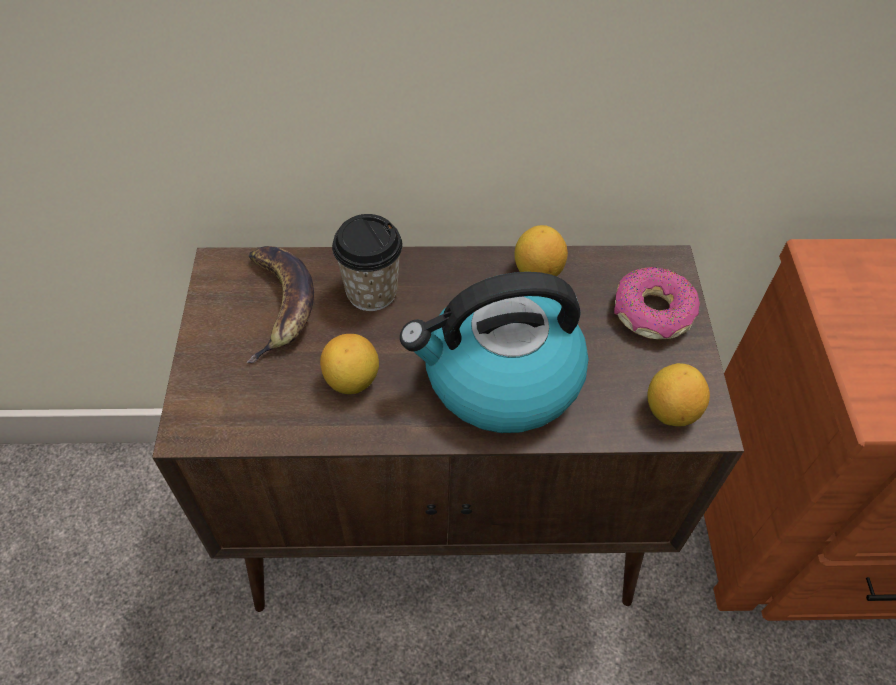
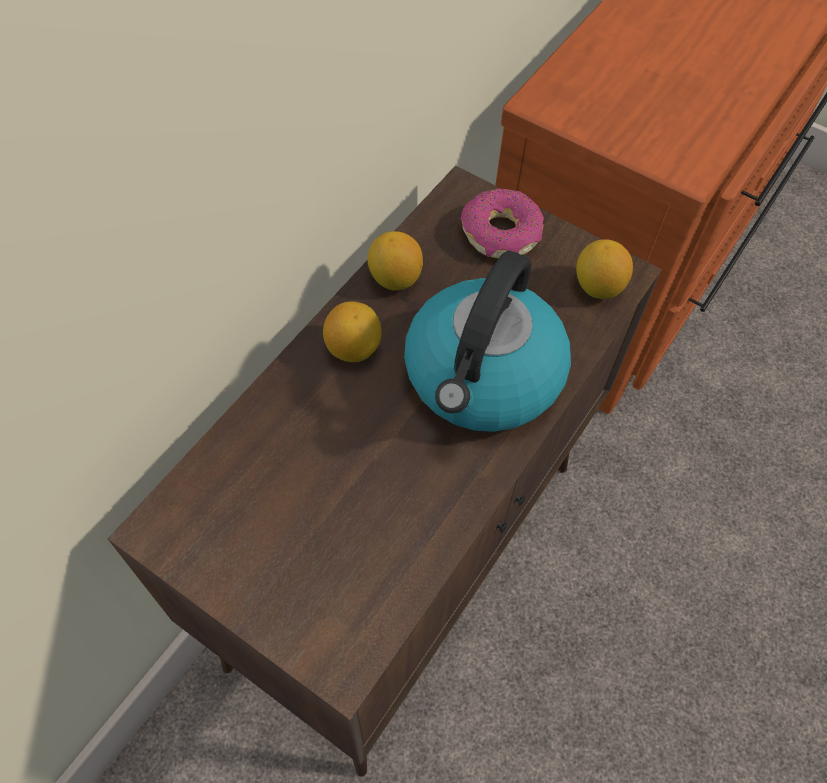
camera: 55 degrees left, 5 degrees up
banana [247,246,314,363] -> none
lemon [320,334,379,394] -> lemon moved to [323,301,382,362]
cup [332,214,403,311] -> none

